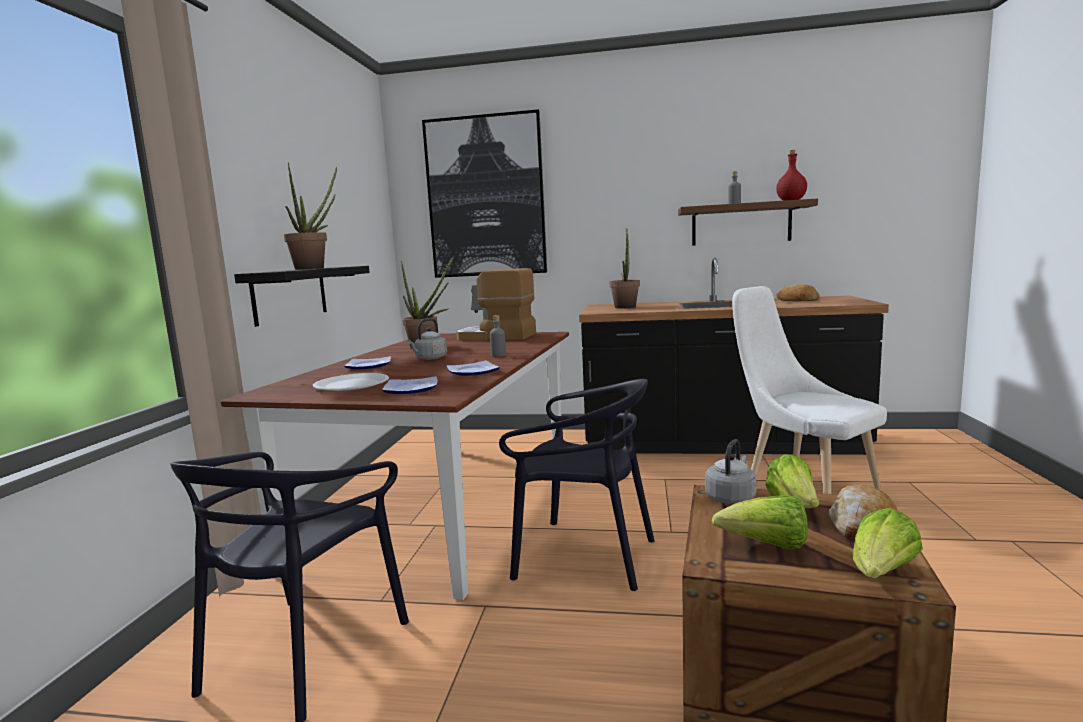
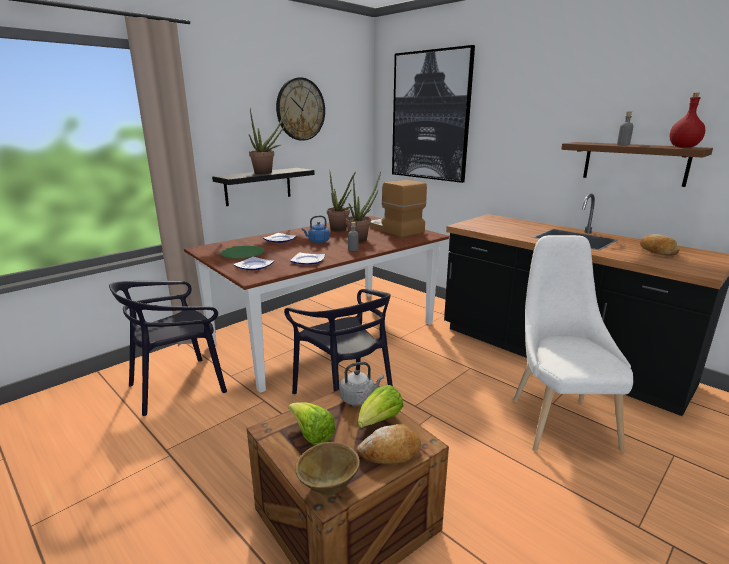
camera: 35 degrees right, 10 degrees up
white plate [313,373,389,391] -> green plate [220,245,265,259]
grey kettle [407,318,447,360] -> blue kettle [302,216,330,243]
potted plant [609,228,640,308] -> potted plant moved to [346,172,381,242]
lettuce [853,508,923,579] -> brown bowl [295,442,360,496]
none -> wall clock [276,77,325,141]

